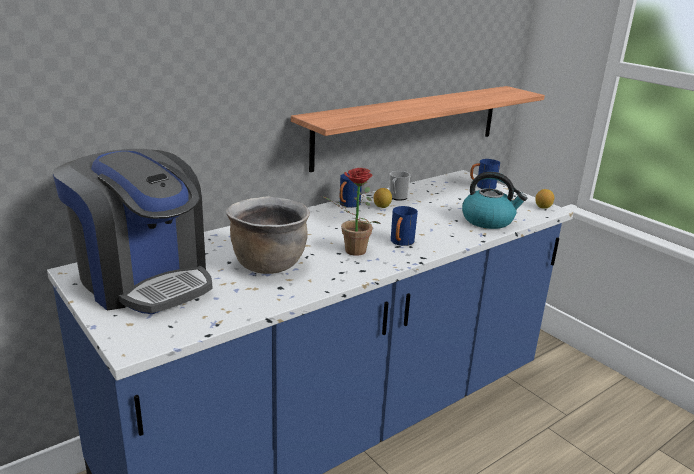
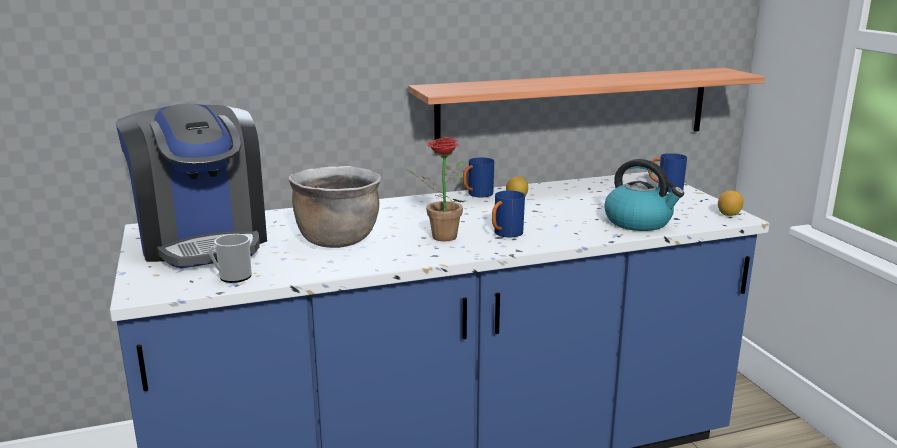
camera: 20 degrees right, 5 degrees down
mug [389,171,411,201] -> mug moved to [209,234,252,283]

